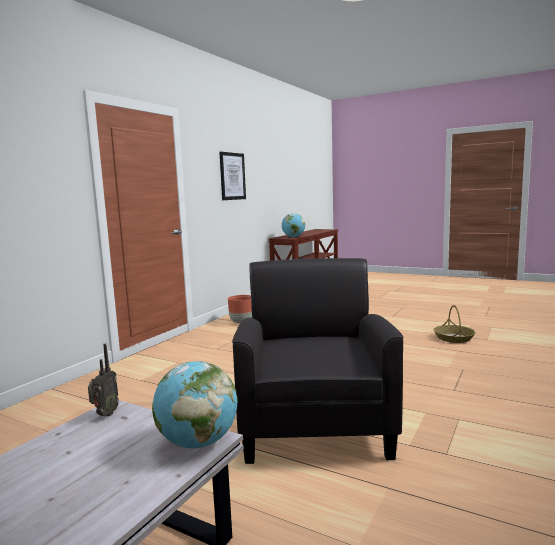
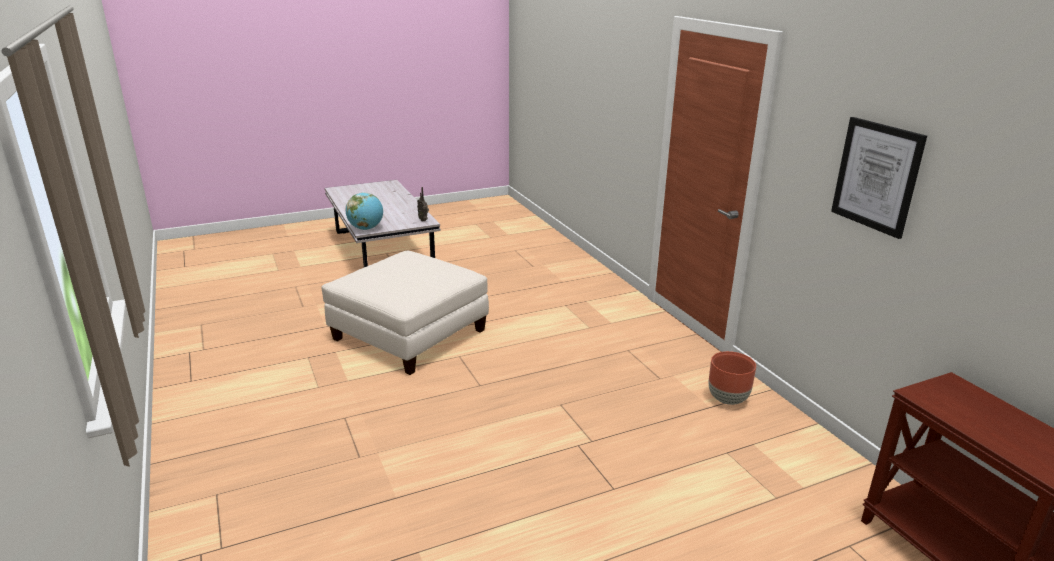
camera: 125 degrees right, 15 degrees up
black armchair [232,258,403,464] -> white ottoman [321,251,489,375]
globe [282,213,305,237] -> none
basket [434,305,476,343] -> none

